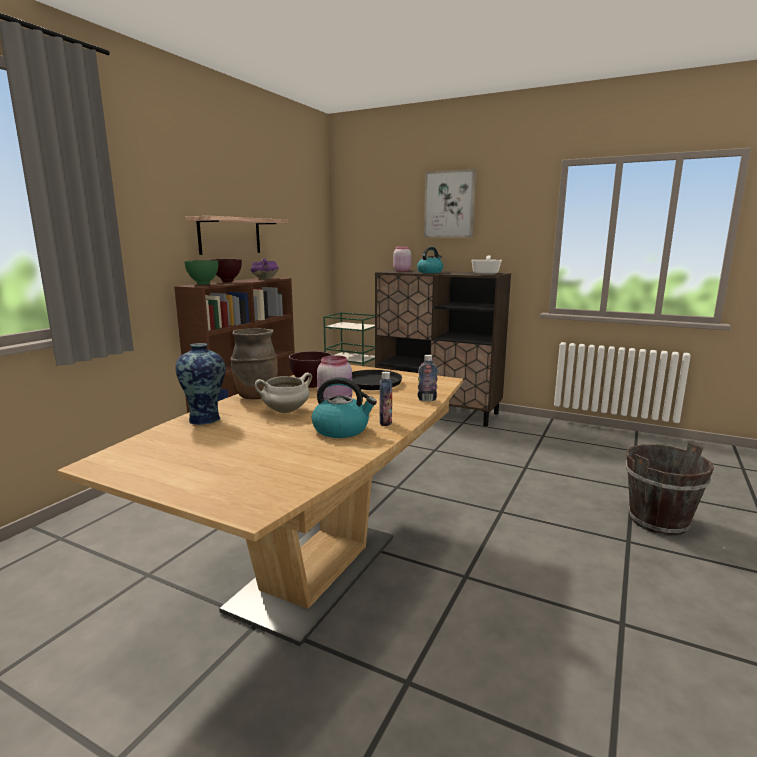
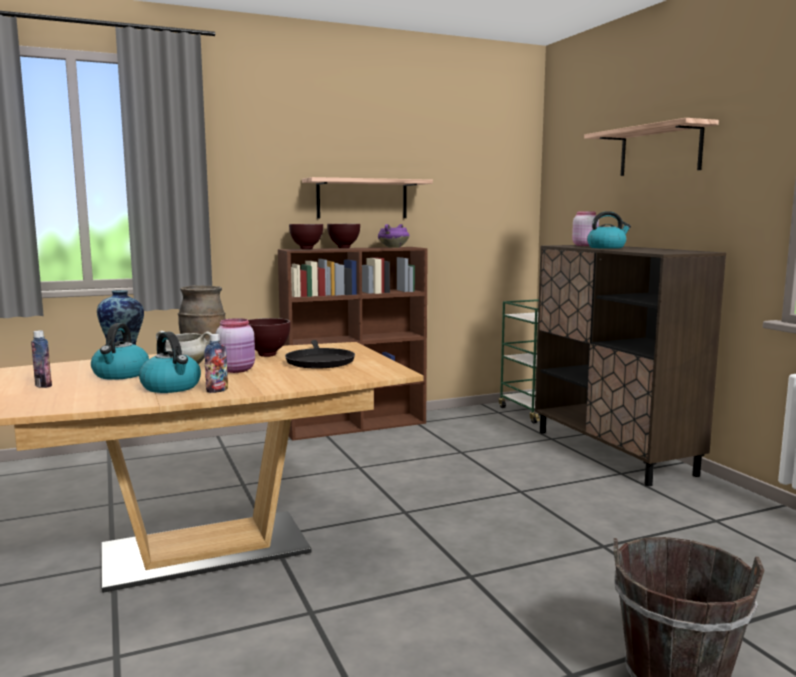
camera: 40 degrees right, 5 degrees down
green bowl [184,260,218,285] -> brown bowl [289,224,323,249]
bottle [418,355,438,401] -> bottle moved to [31,330,52,388]
picture [424,169,476,238] -> shelf [584,118,719,176]
frying pan [471,256,502,275] -> none
none -> kettle [91,323,149,380]

